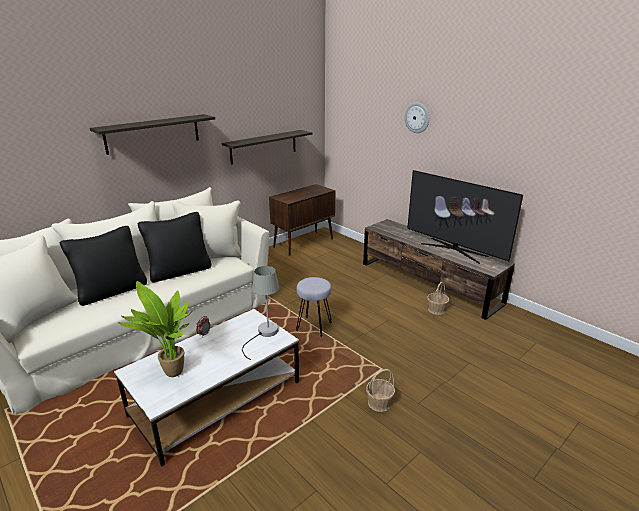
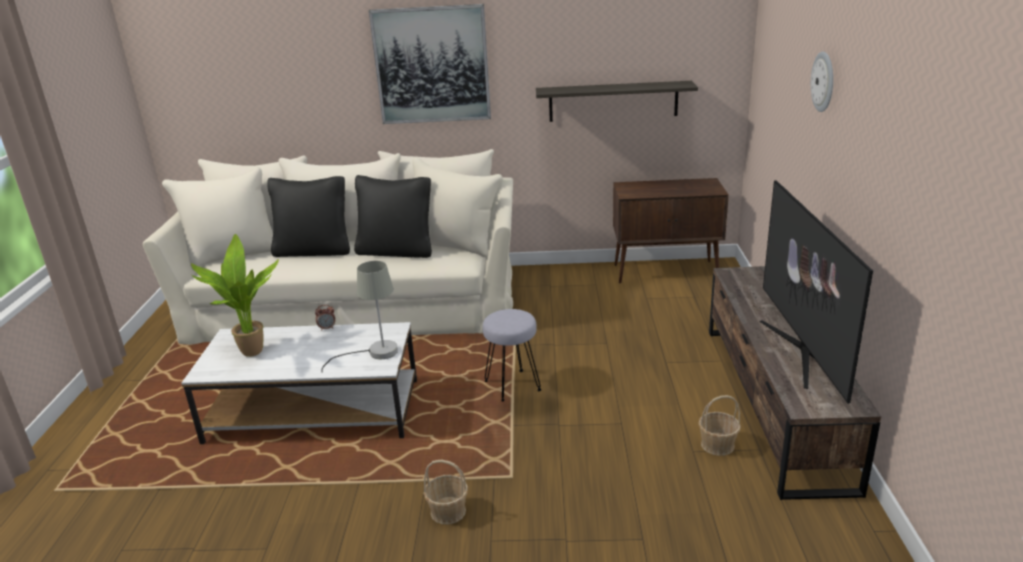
camera: 45 degrees right, 0 degrees up
shelf [90,114,215,155] -> picture [369,4,491,124]

